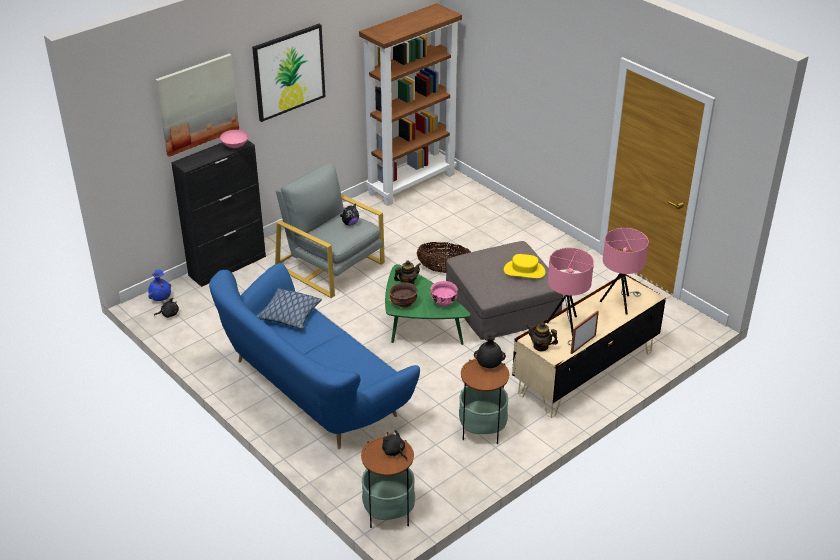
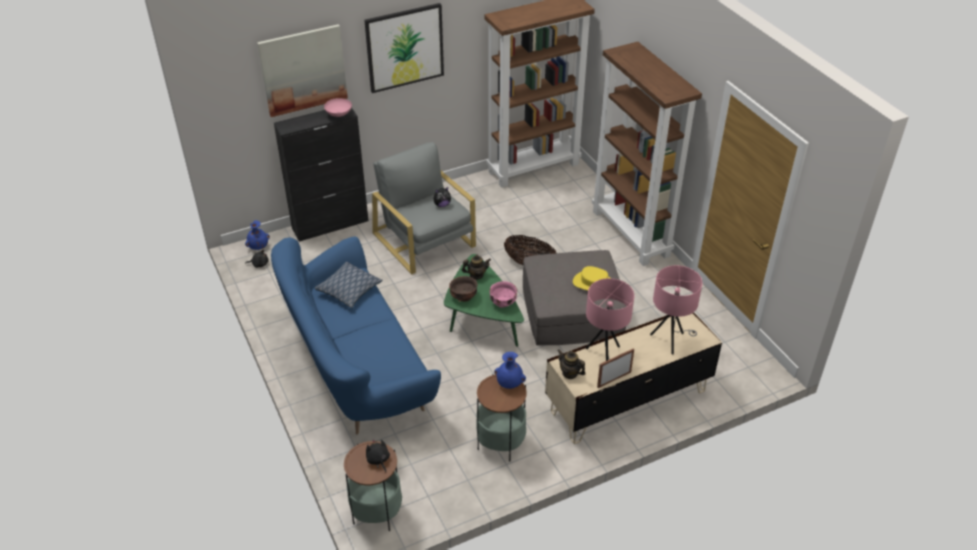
camera: 15 degrees right, 5 degrees up
black vase [474,331,506,368] -> blue vase [494,352,526,389]
none -> brown bookcase [592,42,702,266]

